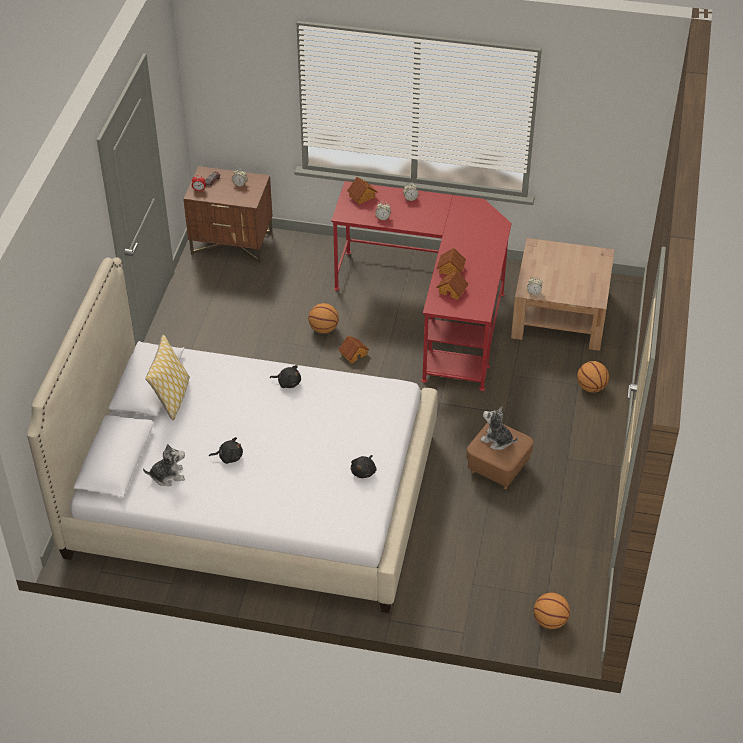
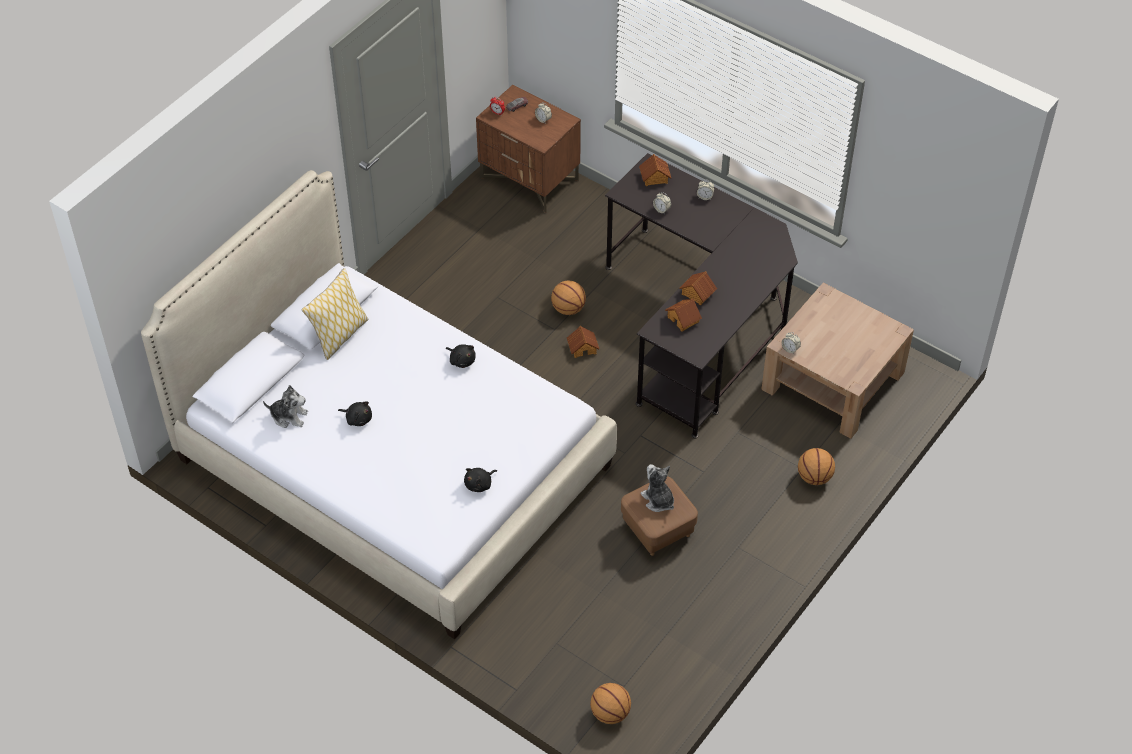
camera: 25 degrees right, 5 degrees up
red desk [331,181,512,391] -> black desk [605,153,798,438]

